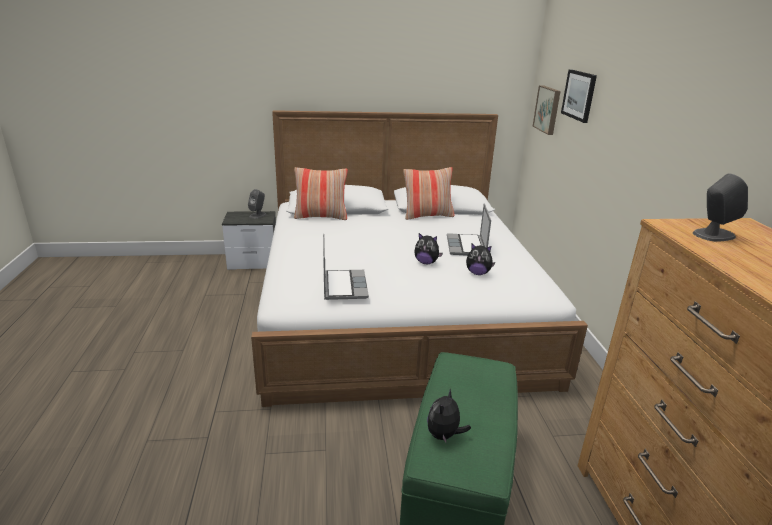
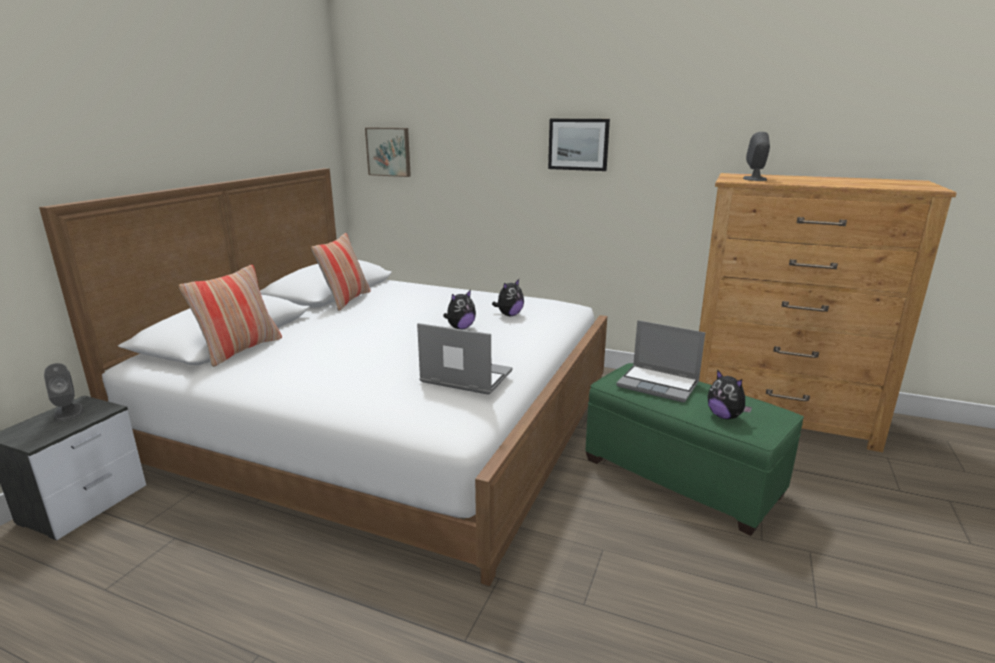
camera: 60 degrees left, 5 degrees down
laptop [447,203,491,256] -> laptop moved to [616,320,705,402]
picture [561,70,597,123] -> picture moved to [548,119,610,171]

